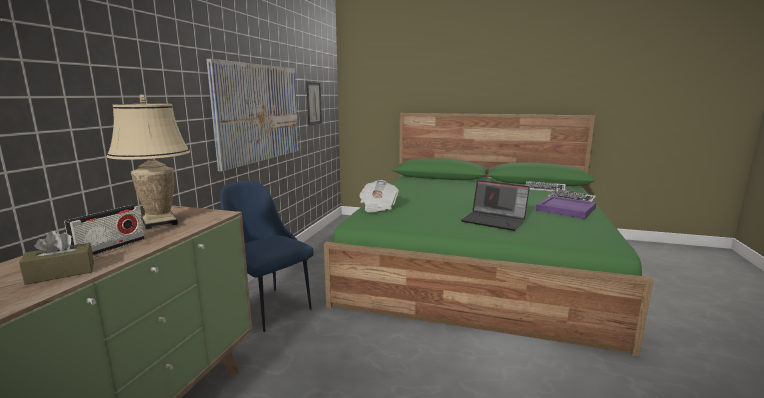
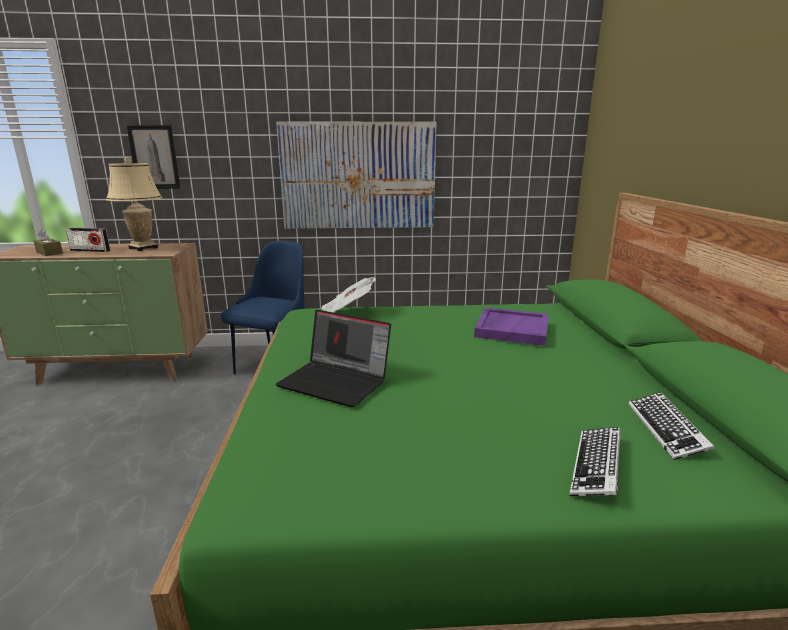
camera: 70 degrees right, 5 degrees up
picture [306,82,322,126] -> picture moved to [127,125,180,188]
laptop [461,180,530,231] -> laptop turned 75 degrees counterclockwise [276,310,391,407]
purple tray [536,196,597,219] -> purple tray moved to [474,308,549,346]

